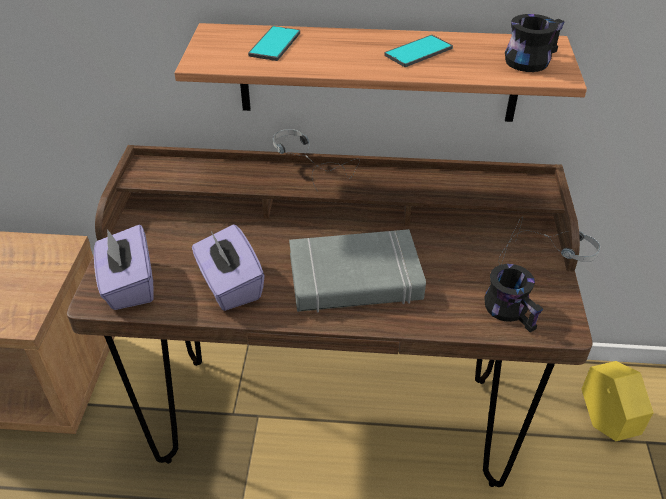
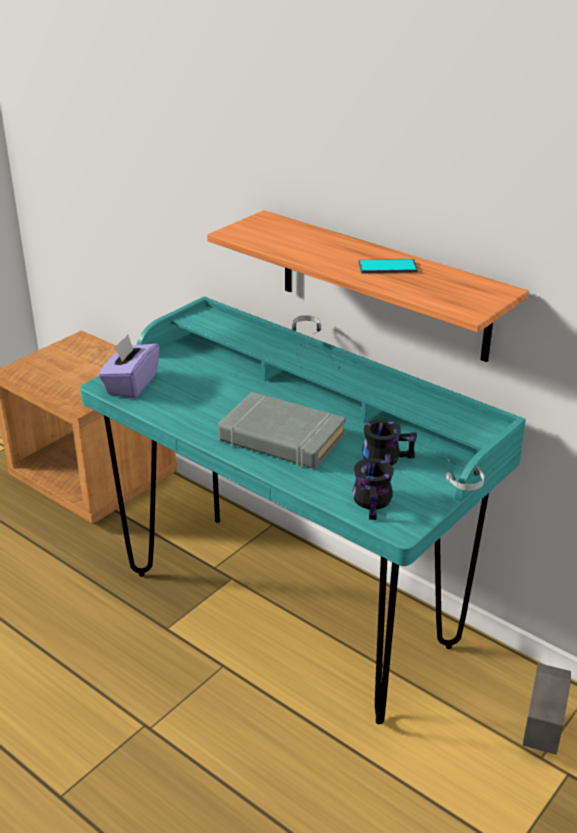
camera: 35 degrees right, 10 degrees down
brown desk [67,145,593,487] -> turquoise desk [80,296,526,724]
purple tissue box [192,224,265,311] -> none
phone [248,26,300,61] -> none
black mug [505,14,565,72] -> black mug moved to [362,419,417,465]
yellow planter [582,361,653,441] -> grey planter [522,663,571,754]

